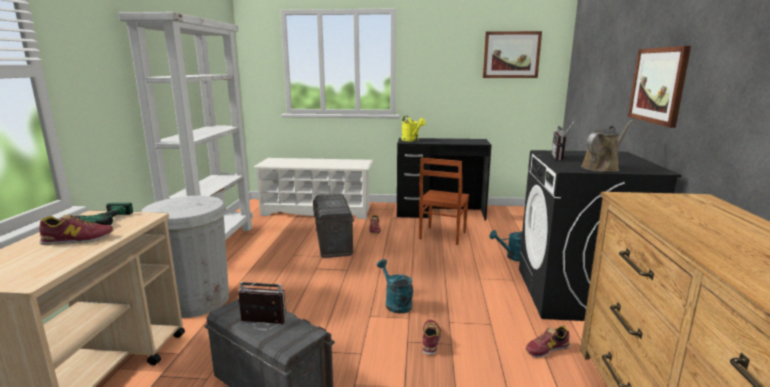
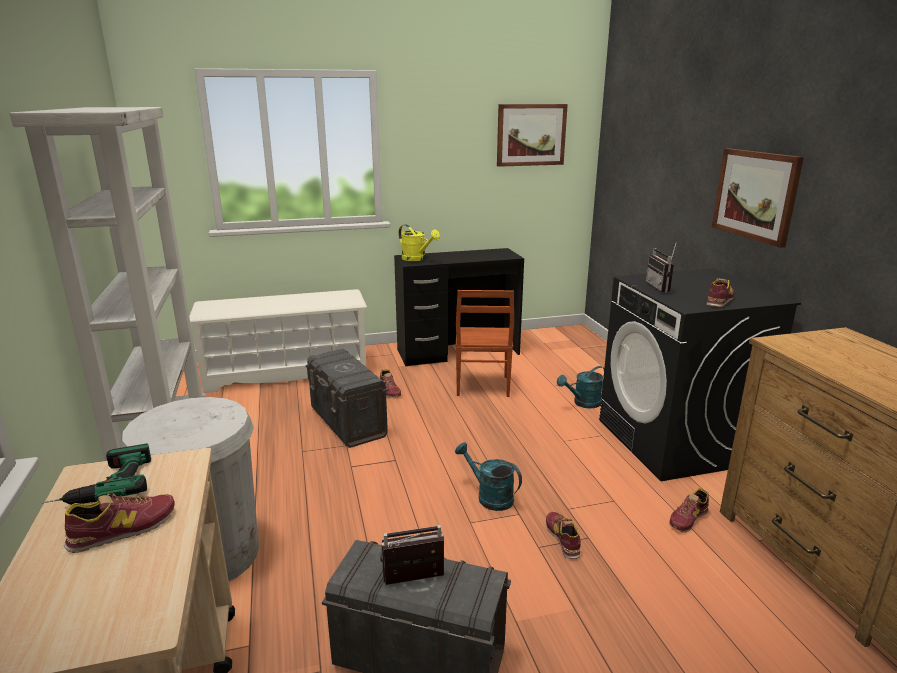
camera: 20 degrees left, 5 degrees up
brown watering can [581,120,633,172] -> shoe [707,278,734,308]

